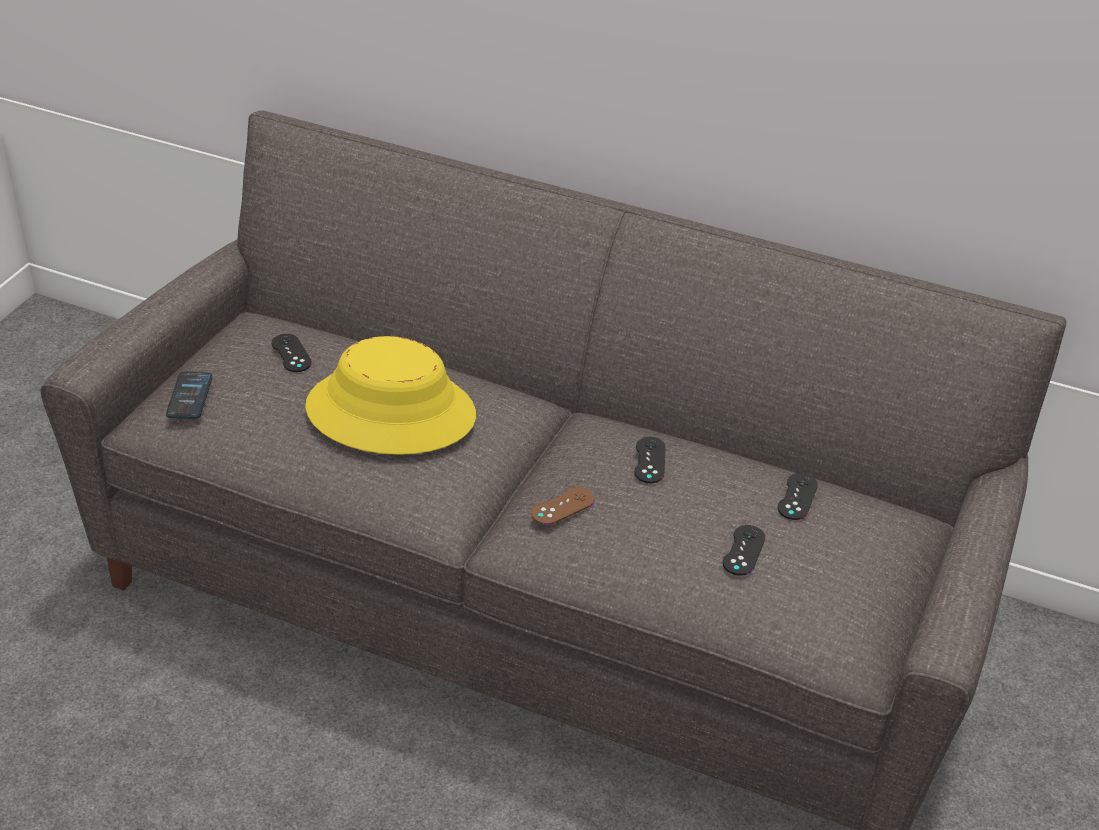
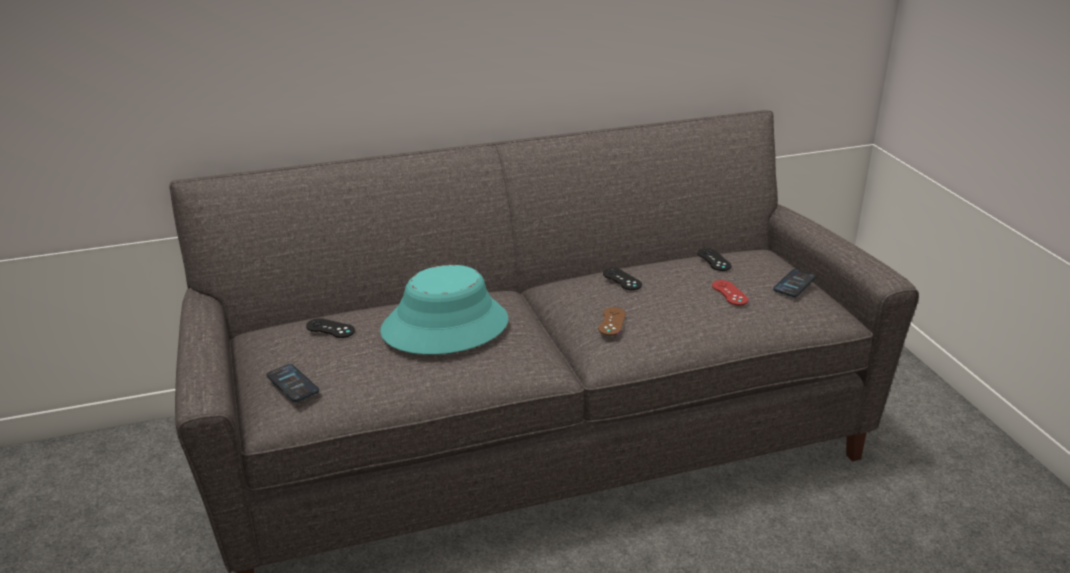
camera: 40 degrees left, 10 degrees down
yellow hat [305,336,476,455] -> turquoise hat [380,265,508,354]
black game controller [723,525,765,576] -> red game controller [712,280,748,305]
none -> phone [773,269,816,297]

